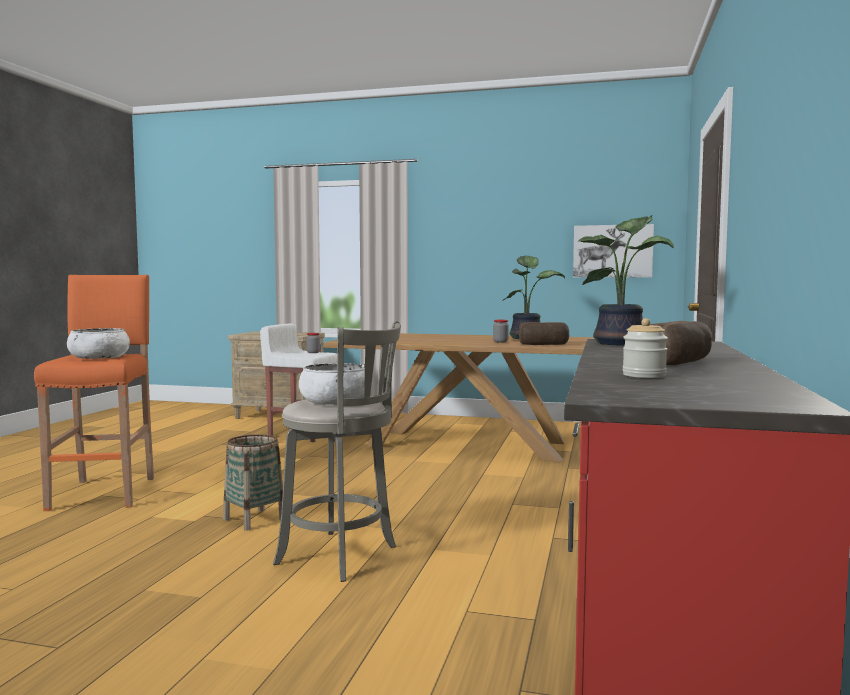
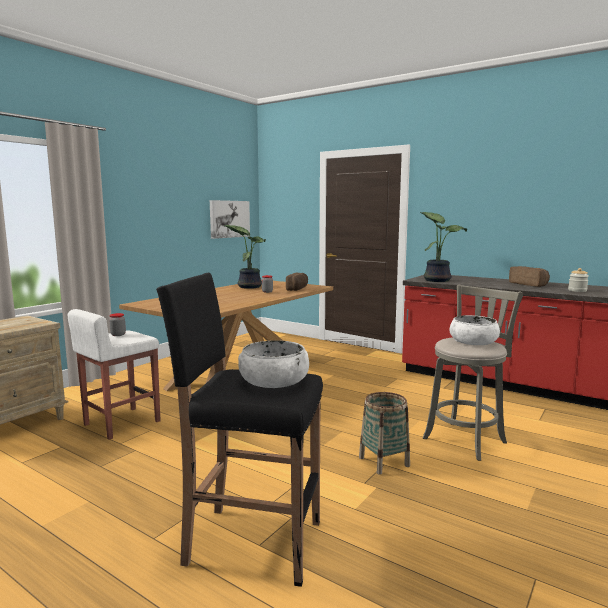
camera: 70 degrees left, 5 degrees up
orange stool [34,275,154,511] -> black stool [156,273,323,587]

